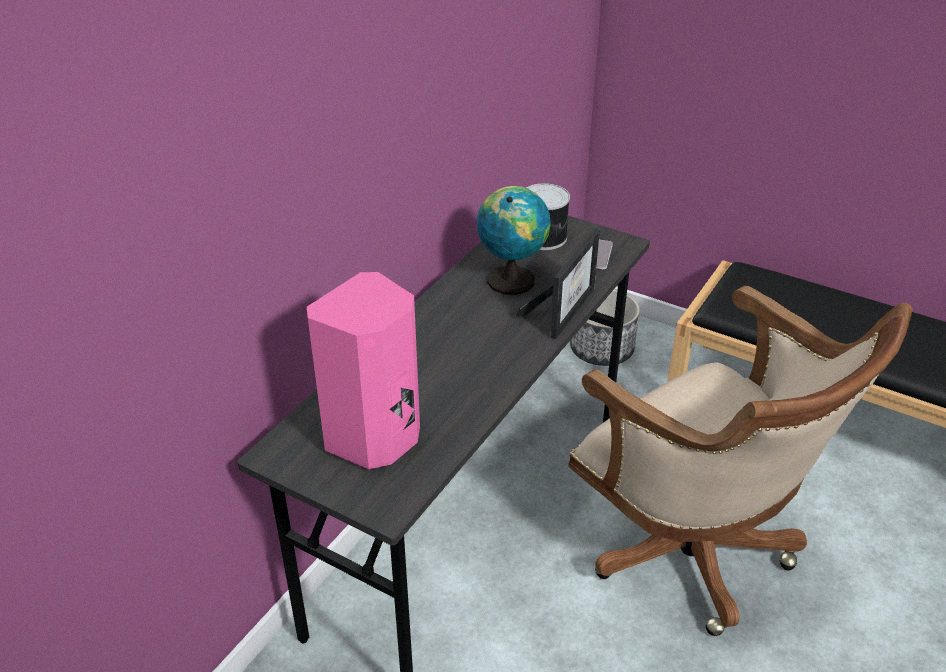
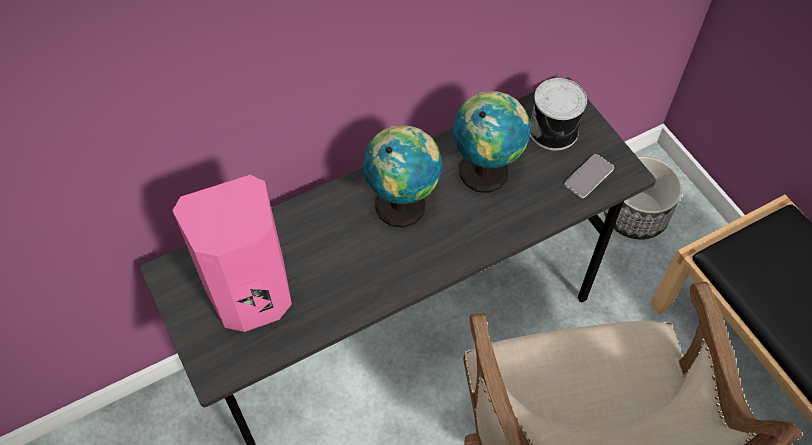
camera: 30 degrees right, 20 degrees up
picture frame [516,229,600,339] -> none
none -> globe [363,125,442,228]

